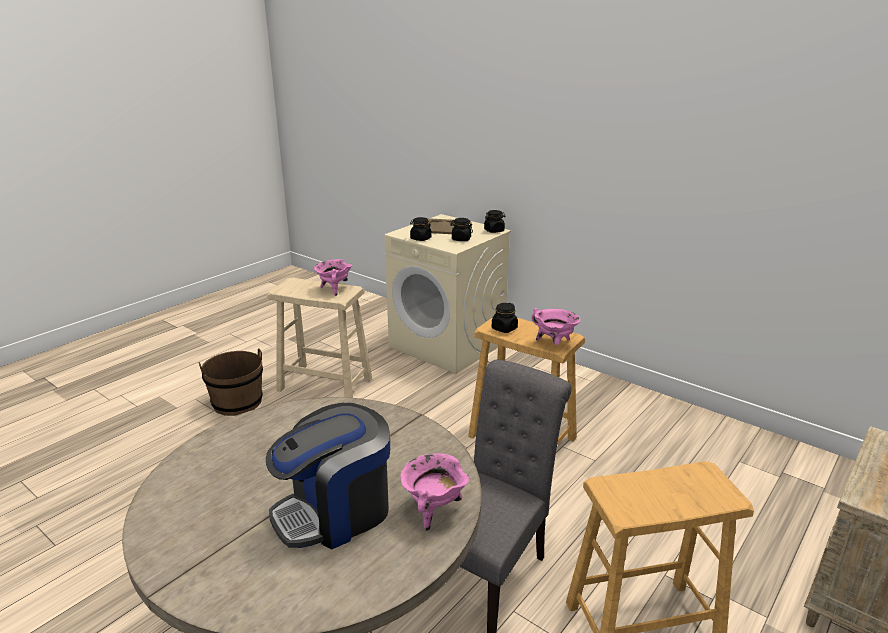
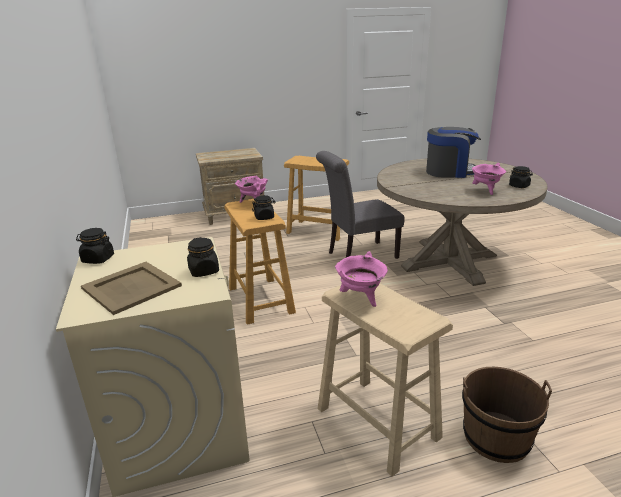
camera: 145 degrees left, 0 degrees up
pink cooking pot [400,454,469,531] -> pink cooking pot moved to [472,163,506,195]
black jar [450,218,473,241] -> black jar moved to [509,166,533,188]

